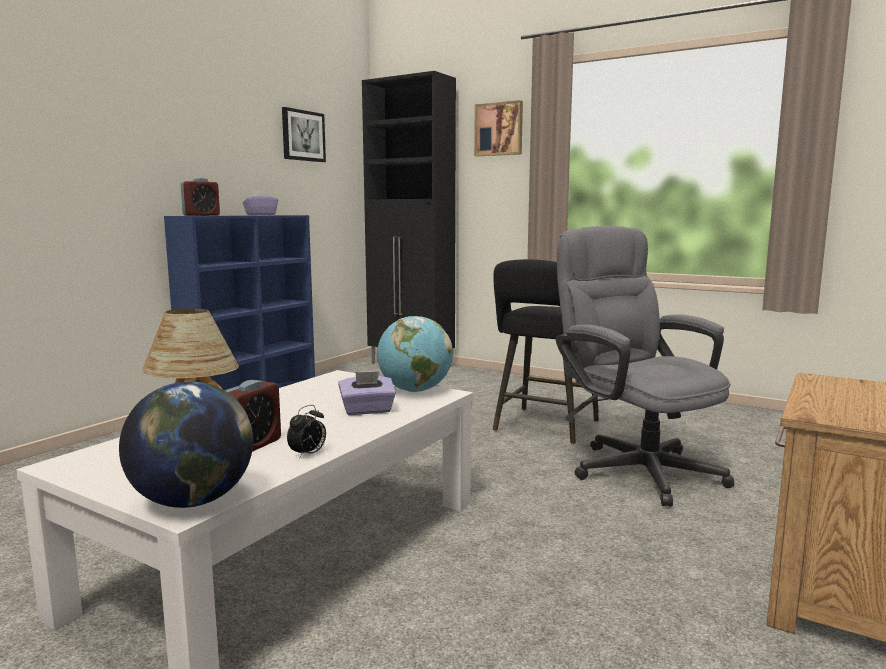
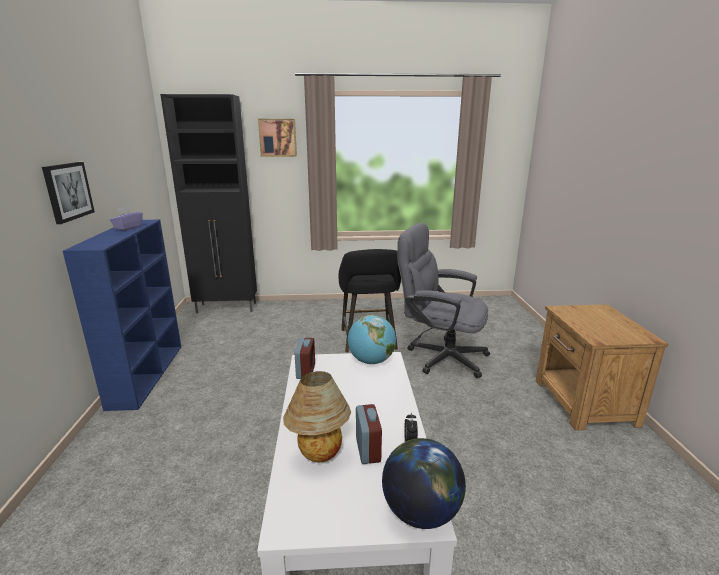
camera: 35 degrees left, 10 degrees up
alarm clock [181,178,220,216] -> alarm clock moved to [295,338,315,379]
picture [282,107,326,162] -> picture moved to [42,162,95,224]
purple tissue box [338,371,396,415] -> none

